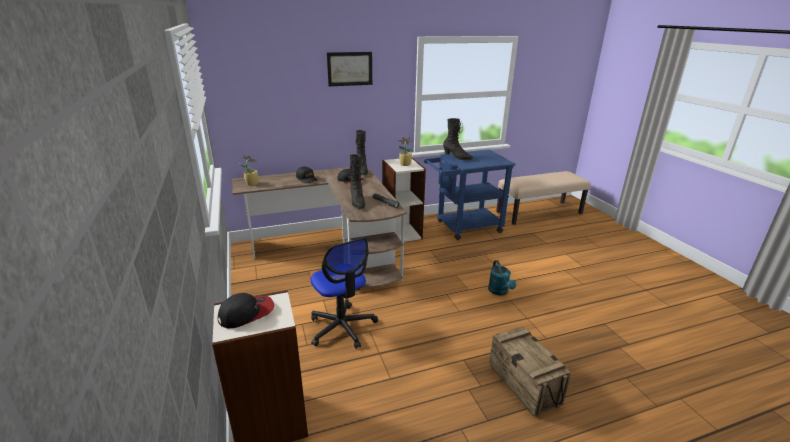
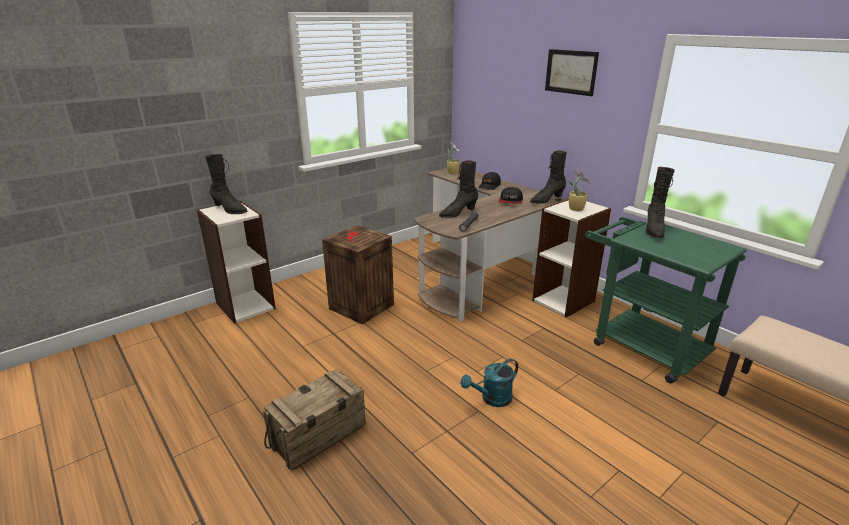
camera: 70 degrees right, 0 degrees up
cap [217,293,274,328] -> black boot [205,154,247,214]
office chair [311,237,378,349] -> crate [322,225,394,324]
blue cart [424,150,516,240] -> green cart [585,217,747,383]

